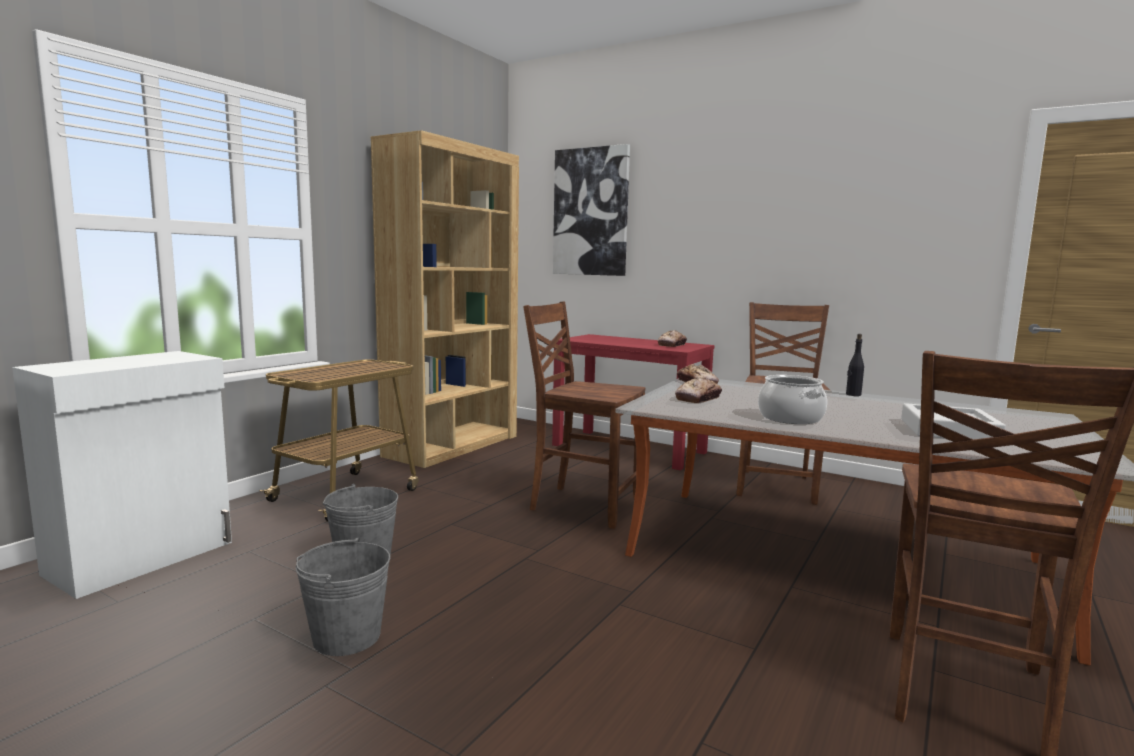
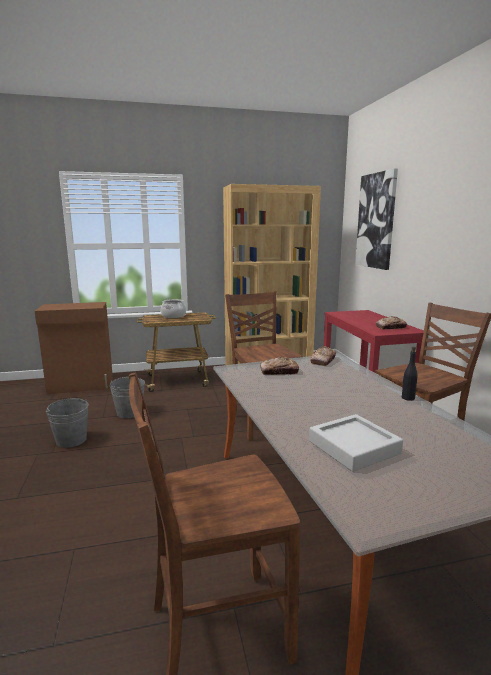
camera: 45 degrees right, 5 degrees up
white cabinet [12,351,232,599] -> brown cabinet [35,302,113,394]
cooking pot [758,375,827,424] -> cooking pot moved to [161,299,186,318]

